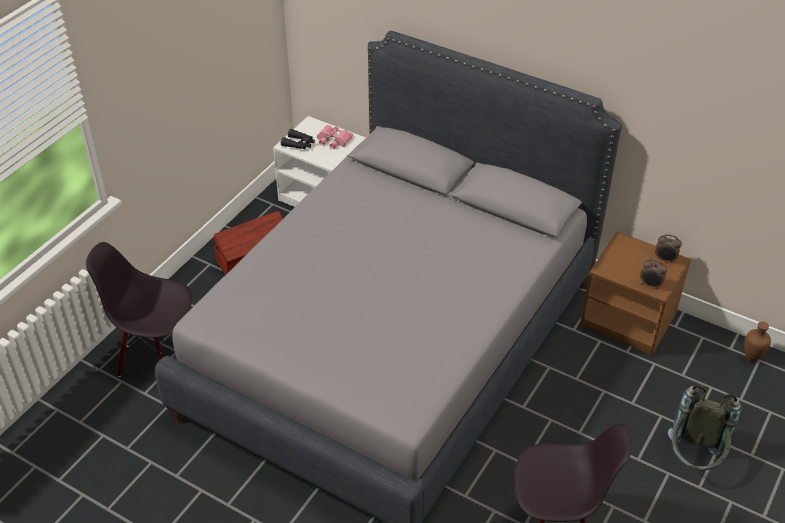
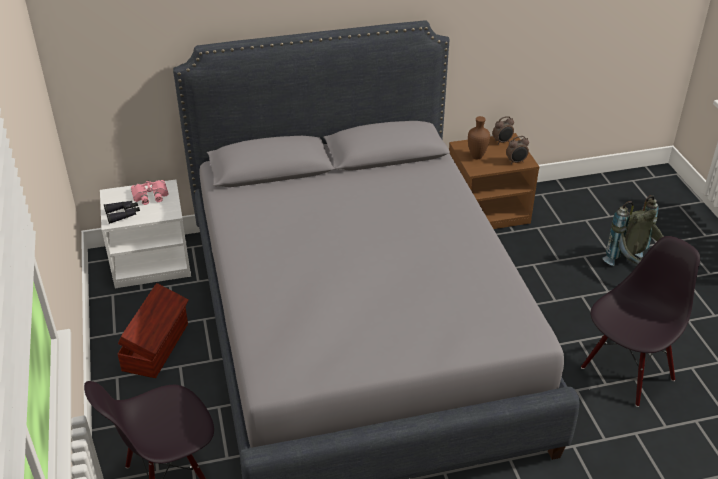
camera: 45 degrees left, 5 degrees down
brown vase [744,321,771,362] -> brown vase moved to [468,116,490,159]

